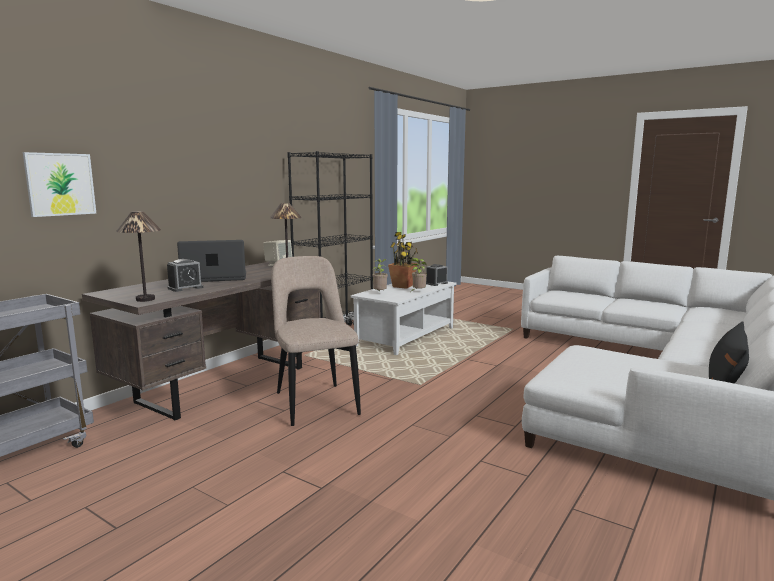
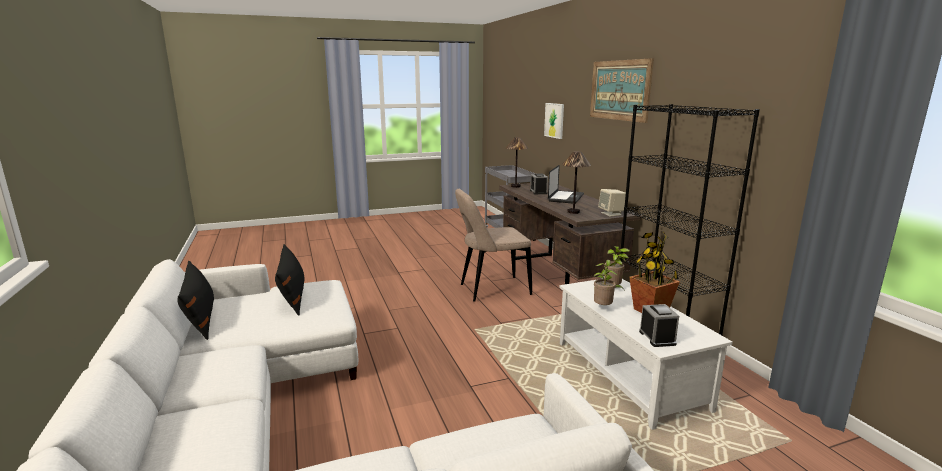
camera: 125 degrees right, 5 degrees up
beige chair [271,256,361,426] -> beige chair turned 150 degrees clockwise [455,188,532,302]
none -> black pillow [275,244,305,316]
none -> picture [590,58,654,123]

